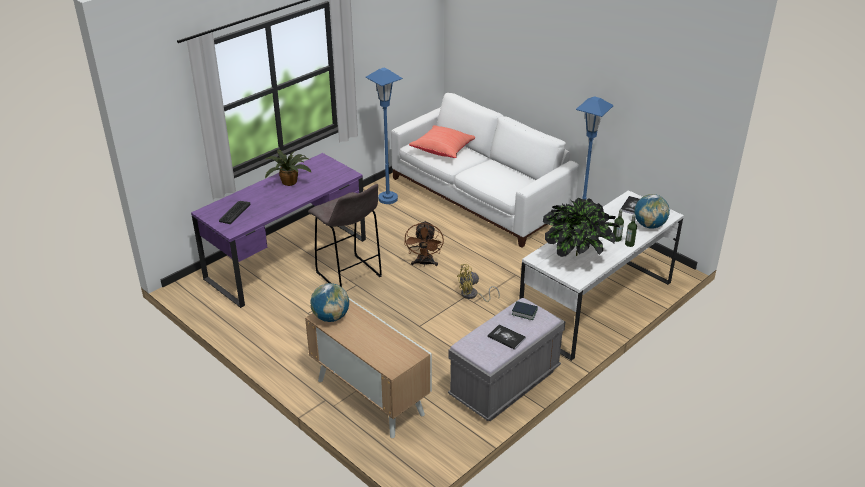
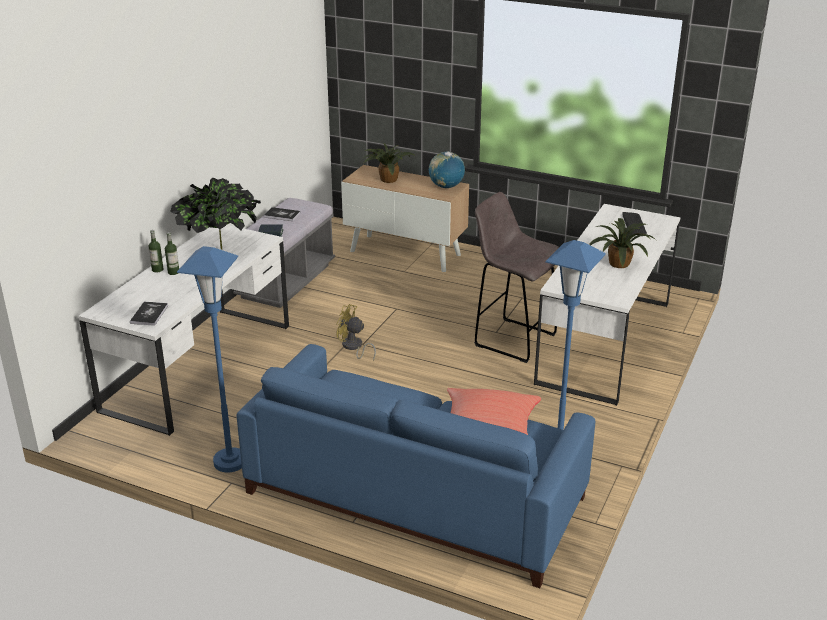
camera: 160 degrees right, 5 degrees down
purple desk [191,153,366,308] -> white desk [534,204,680,406]
white sofa [391,93,579,247] -> blue sofa [237,344,595,588]
brown fan [404,221,444,267] -> none
yellow fan [457,264,500,302] -> yellow fan turned 120 degrees counterclockwise [336,304,376,361]
globe [634,194,670,229] -> none
none -> potted plant [364,144,414,183]

